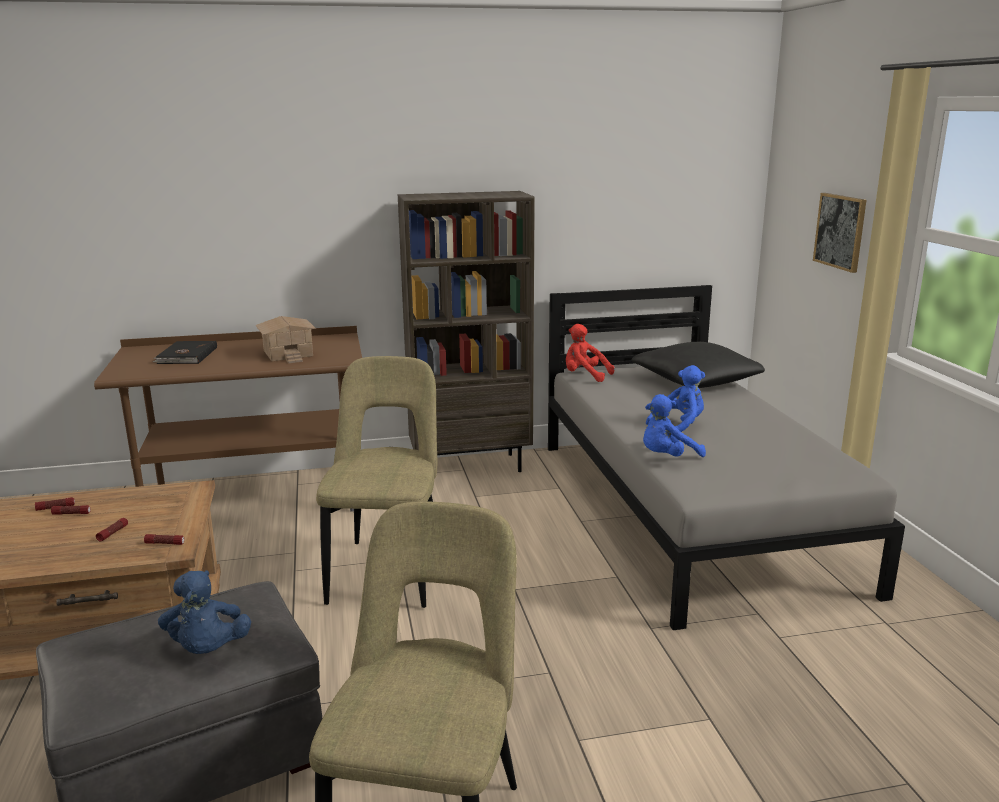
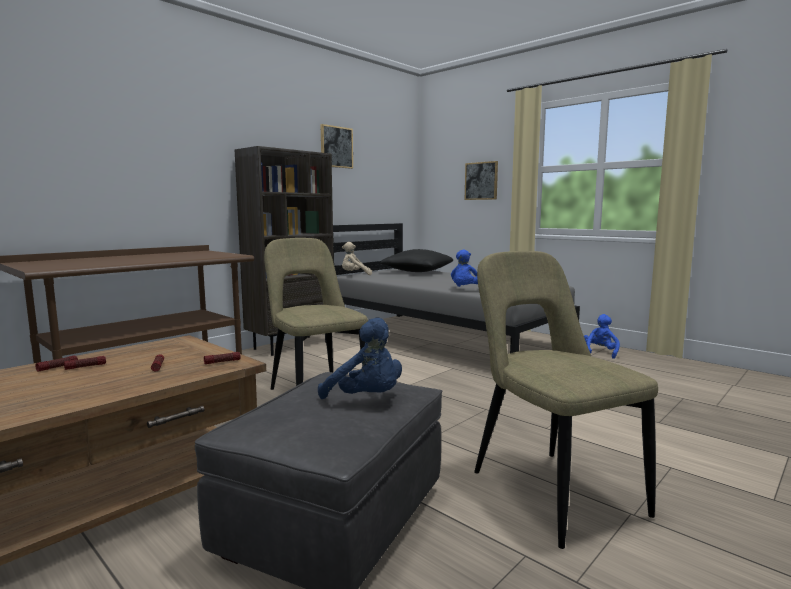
camera: 35 degrees left, 10 degrees down
black book [153,341,217,364] -> none
toy house [256,316,316,363] -> none
red plush toy [566,324,614,382] -> beige plush toy [342,242,372,275]
blue plush toy [646,365,705,432] -> blue plush toy moved to [584,314,620,359]
none -> picture [320,124,353,169]

